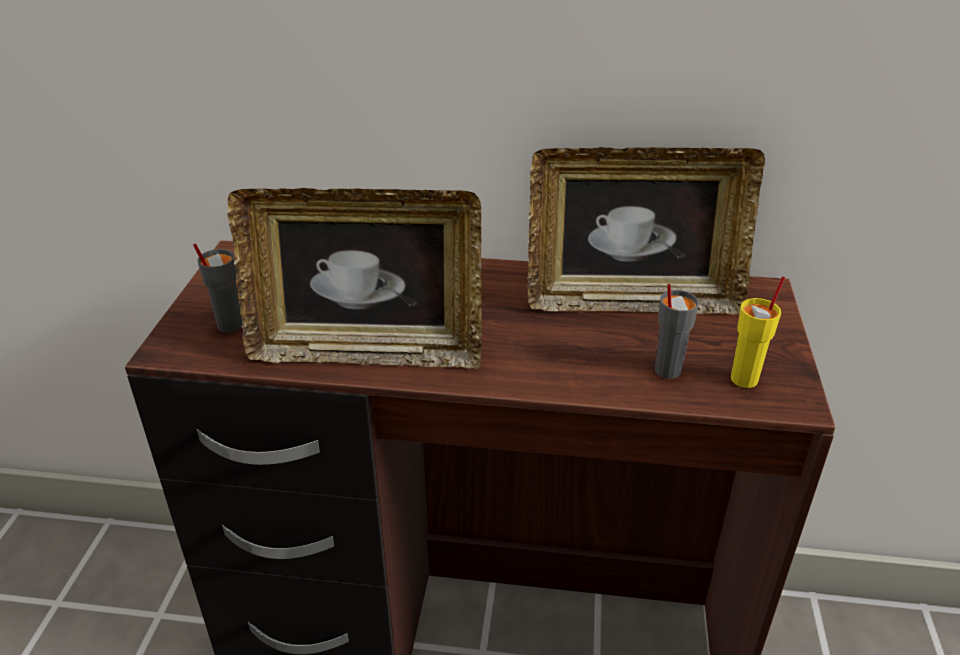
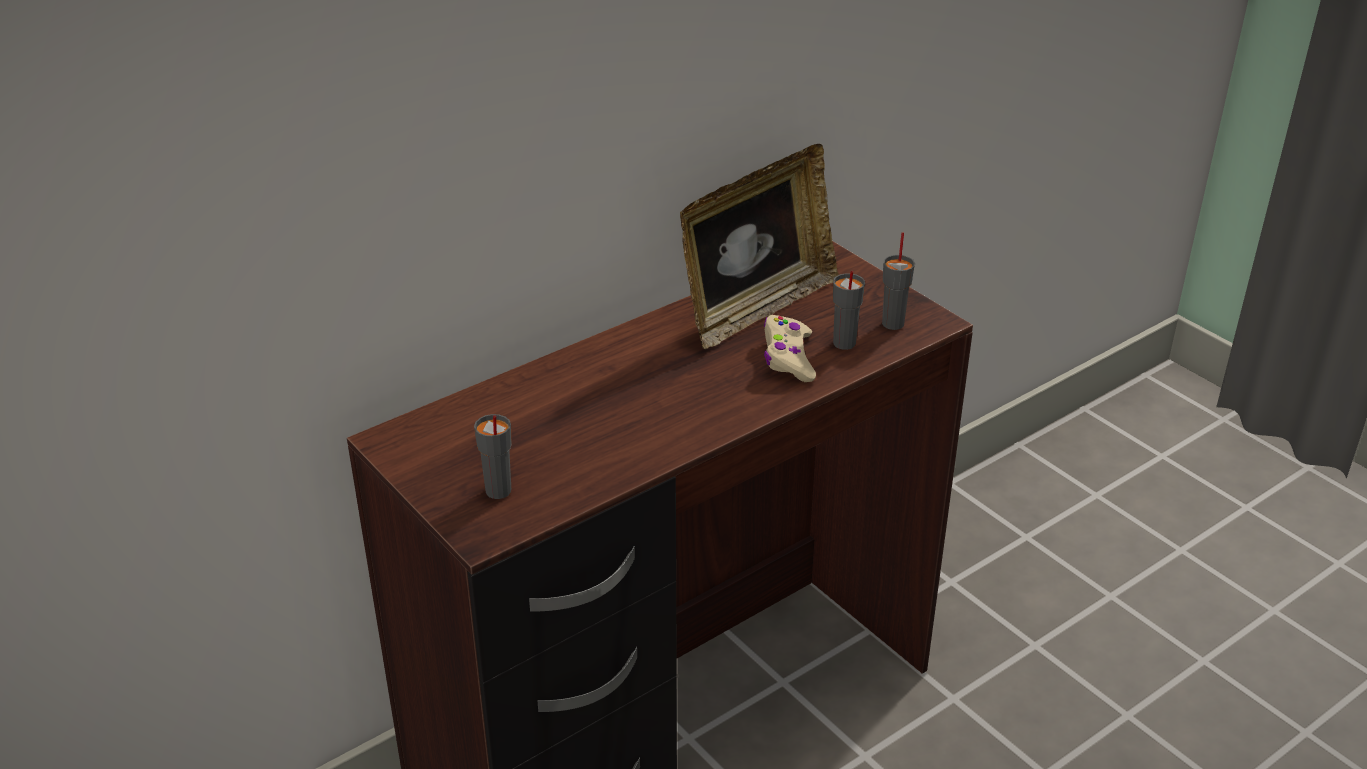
camera: 45 degrees left, 0 degrees up
picture frame [227,188,482,369] -> none
yellow cup [731,276,785,388] -> grey cup [882,232,915,330]
none -> beige game controller [764,315,816,382]

